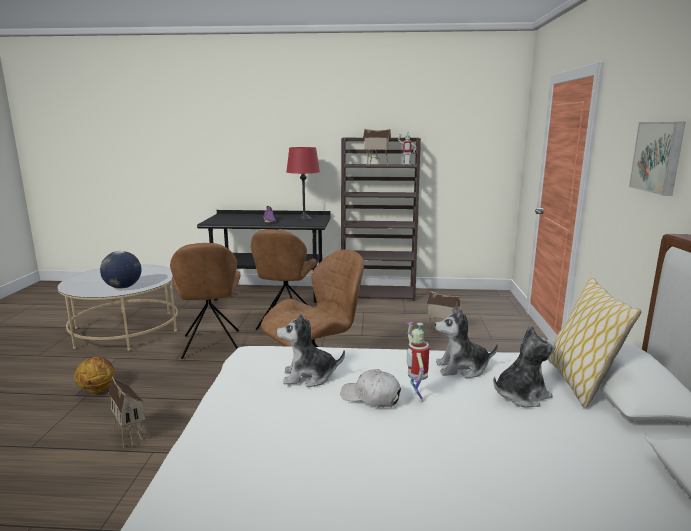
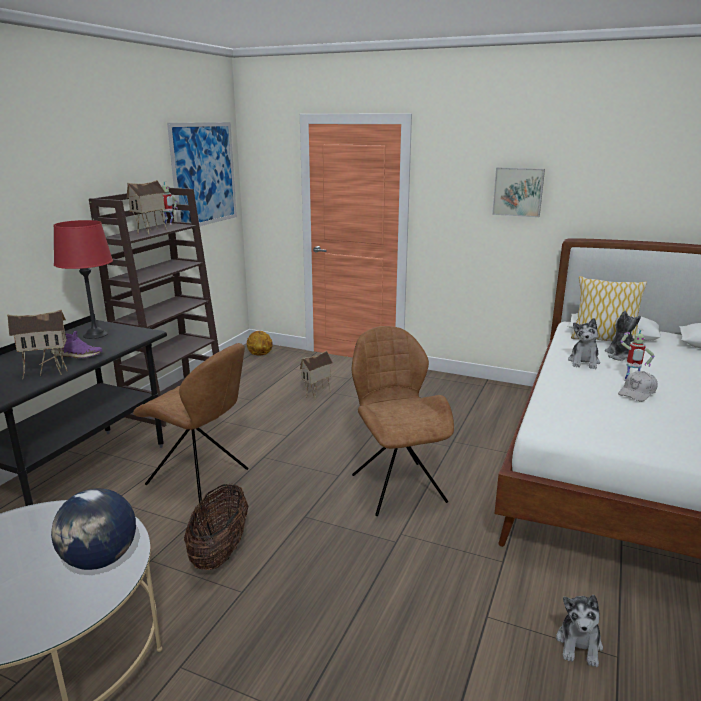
camera: 70 degrees left, 5 degrees up
basketball [75,357,115,394] -> basketball moved to [247,331,273,356]
toy house [108,377,146,449] -> toy house moved to [7,310,68,380]
brown chair [170,243,241,359] -> basket [184,484,248,570]
plush toy [277,313,345,387] -> plush toy moved to [556,595,603,667]
none -> picture [167,122,237,226]

